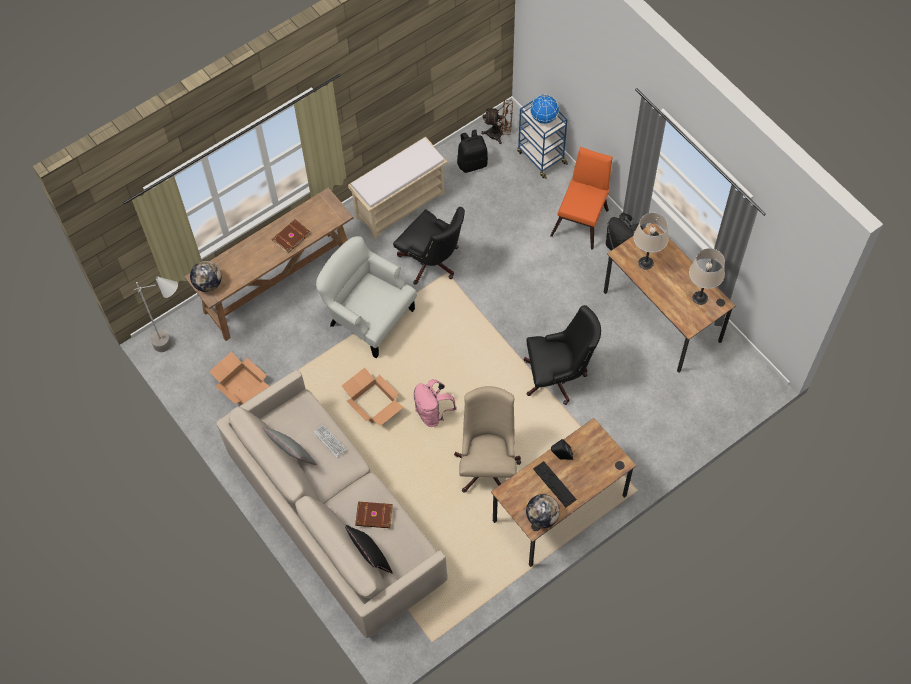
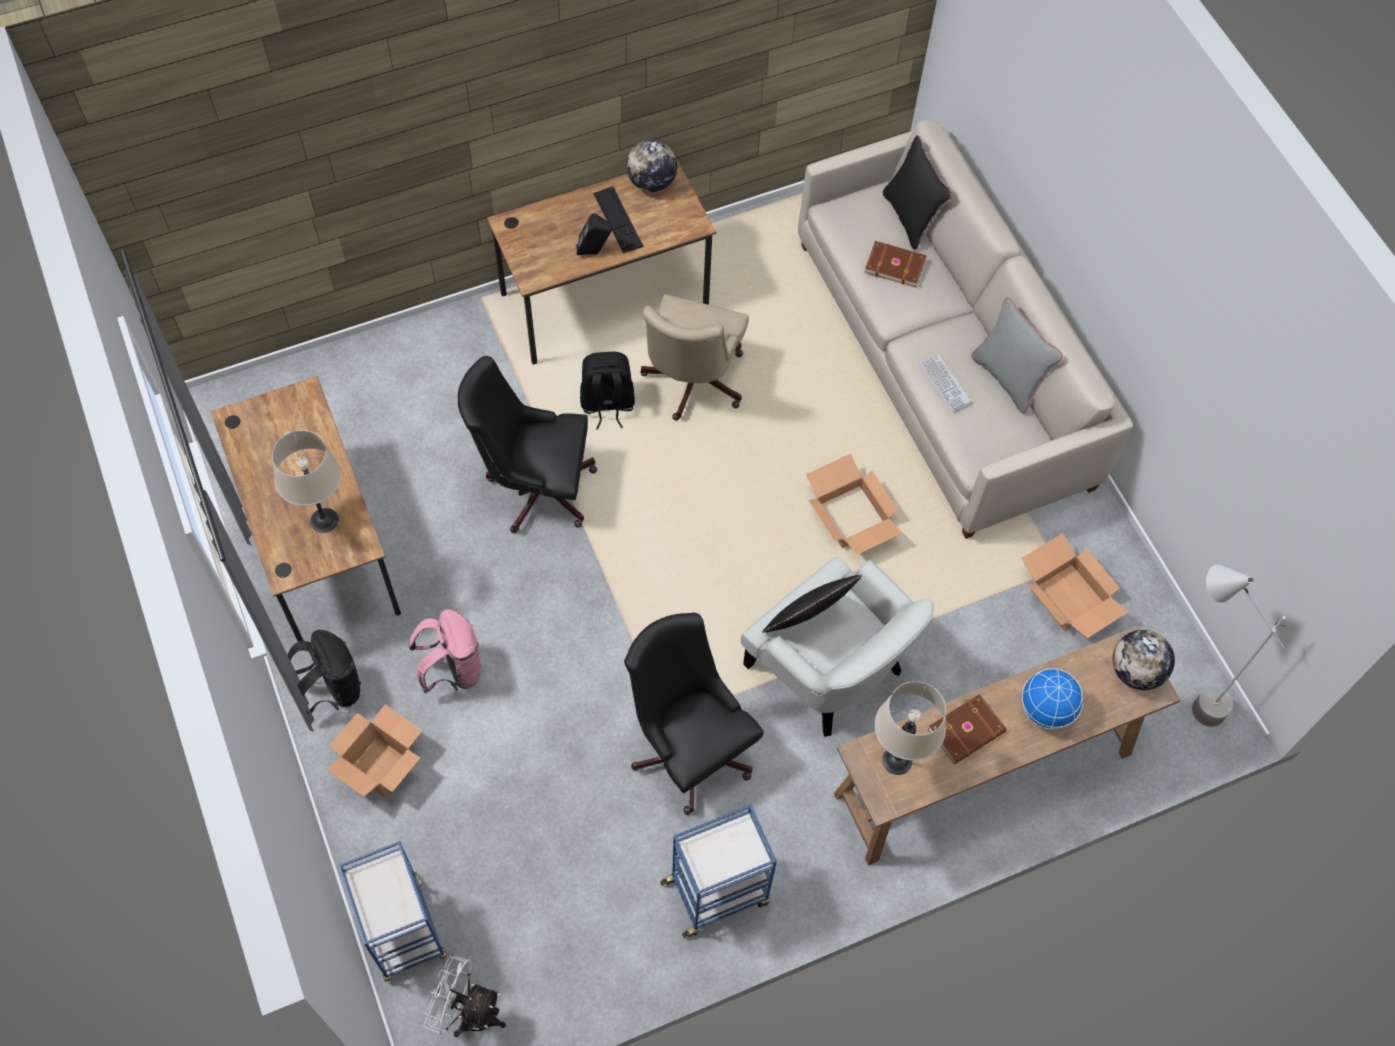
camera: 170 degrees left, 0 degrees up
beige bench [348,137,447,239] -> blue cart [660,804,777,938]
pink backpack [414,379,457,427] -> pink backpack moved to [409,609,482,694]
black backpack [457,130,488,173] -> black backpack moved to [580,352,635,430]
brown fan [481,100,513,144] -> white fan [424,956,506,1037]
globe [530,95,559,124] -> globe moved to [1021,668,1084,730]
orange chair [550,147,613,250] -> cardboard box [326,704,423,798]
beige table lamp [689,248,725,305] -> beige table lamp moved to [875,681,946,775]
none -> black pillow [762,575,862,633]

